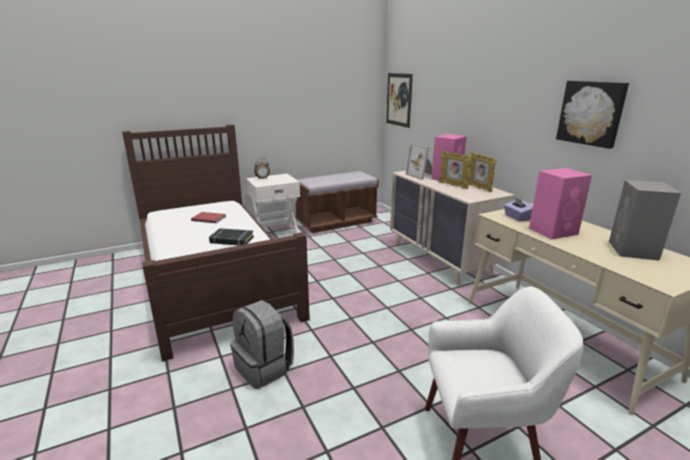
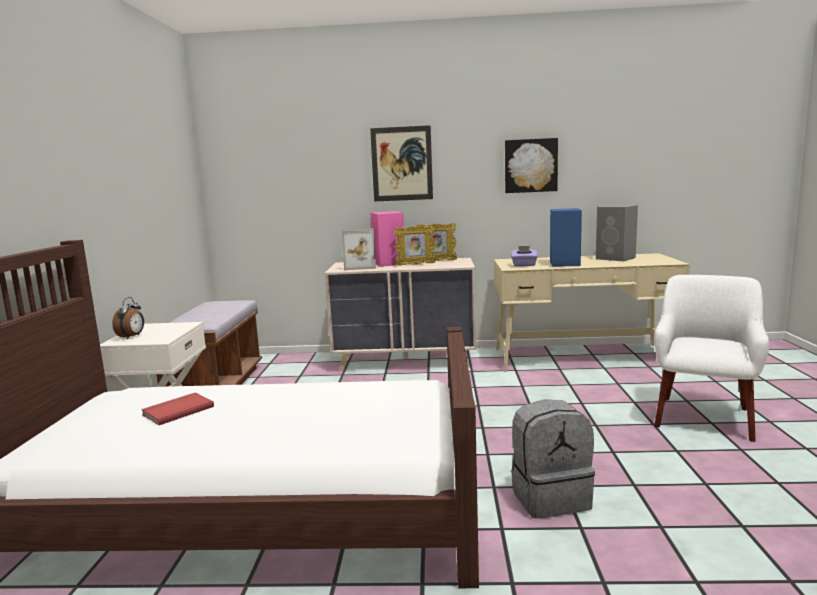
camera: 60 degrees left, 10 degrees down
black book [209,228,254,246] -> none
picture [386,73,413,128] -> picture moved to [370,125,433,202]
pink speaker [529,168,592,239] -> blue speaker [550,208,582,267]

